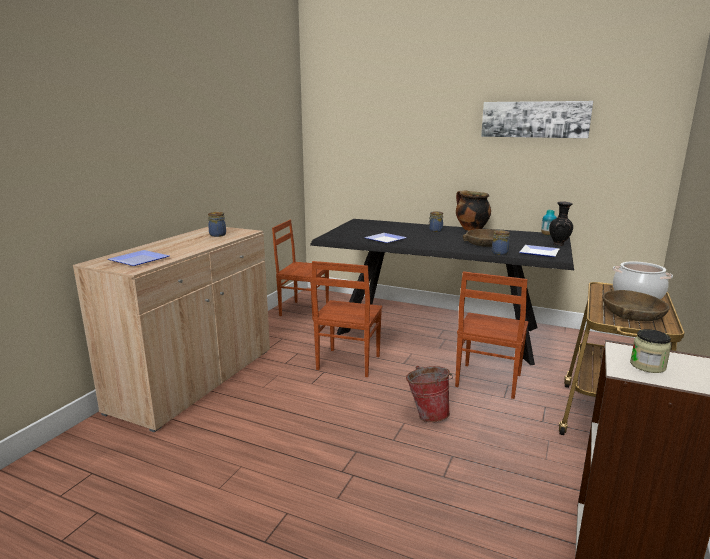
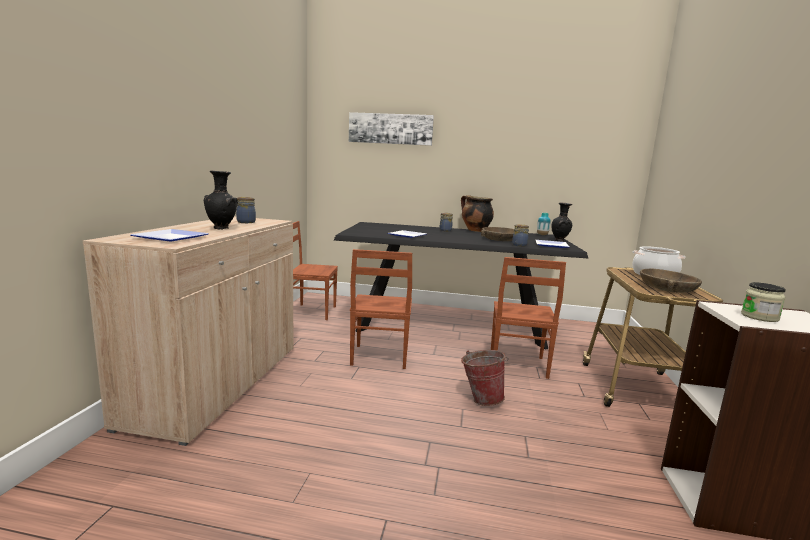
camera: 15 degrees left, 5 degrees down
picture [481,101,593,138] -> picture moved to [349,112,434,146]
none -> black vase [204,170,238,230]

